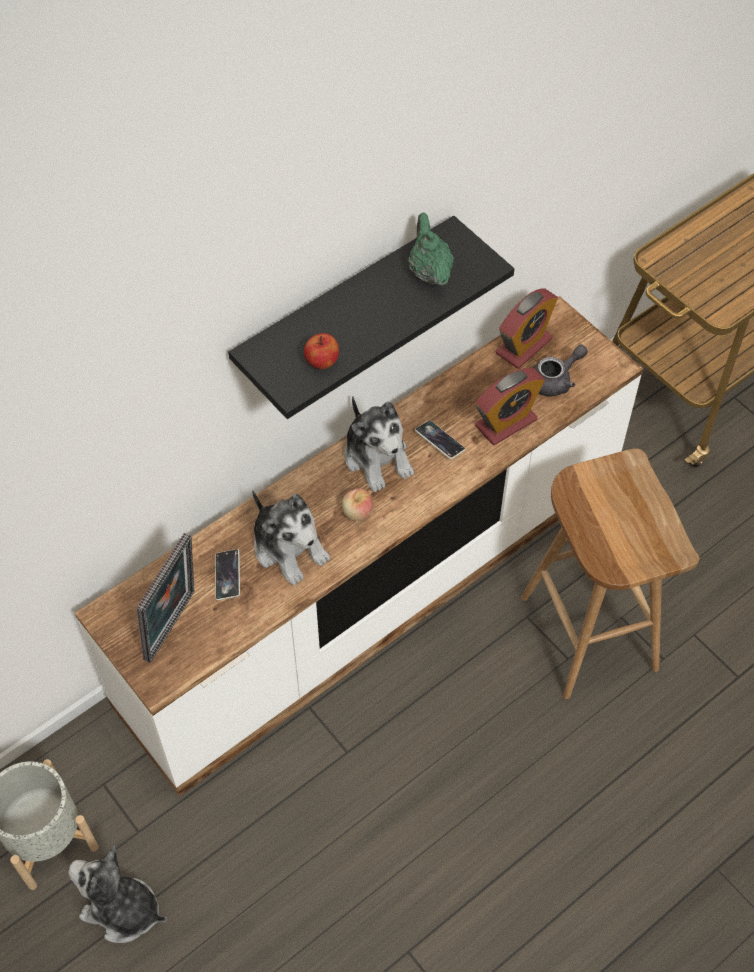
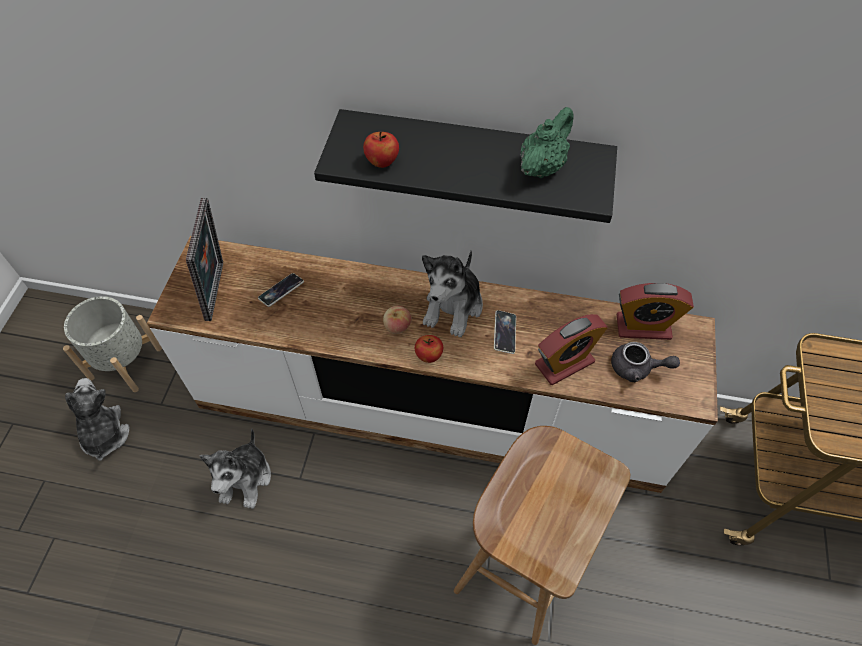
camera: 50 degrees right, 0 degrees up
picture frame [136,533,194,663] -> picture frame turned 75 degrees counterclockwise [186,198,223,321]
plush toy [252,490,330,585] -> plush toy moved to [199,428,271,509]
alarm clock [475,368,545,445] -> alarm clock turned 45 degrees counterclockwise [535,314,608,385]
none -> apple [415,335,443,363]

